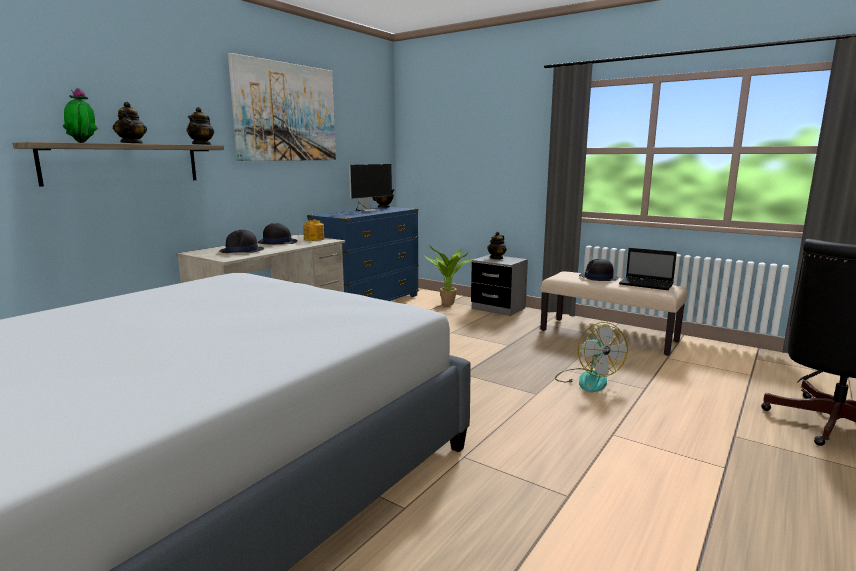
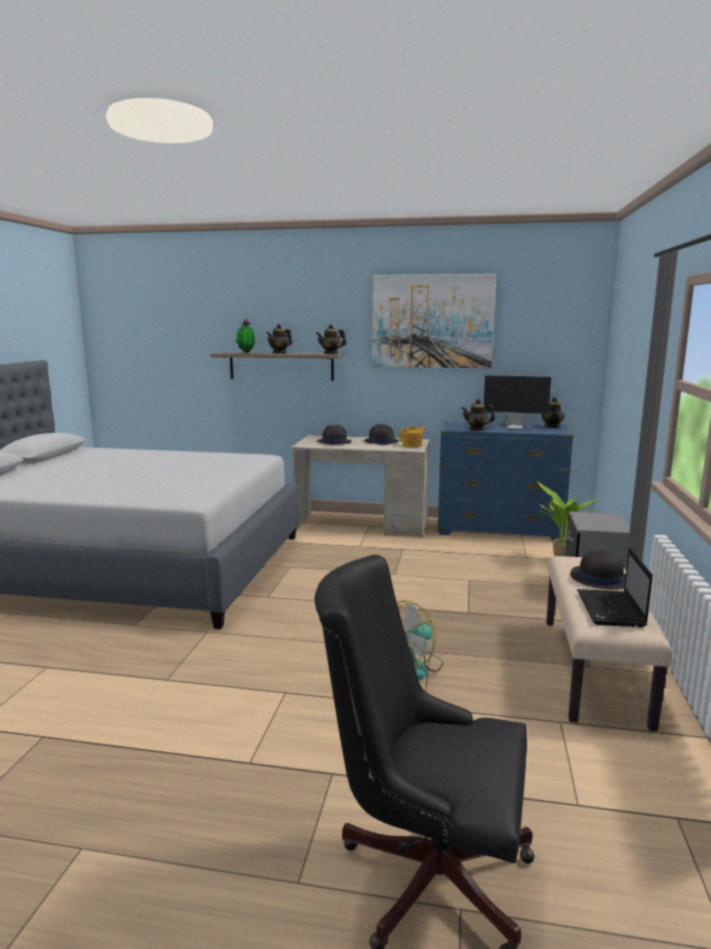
camera: 65 degrees right, 0 degrees up
teapot [487,232,507,260] -> teapot moved to [461,399,495,431]

